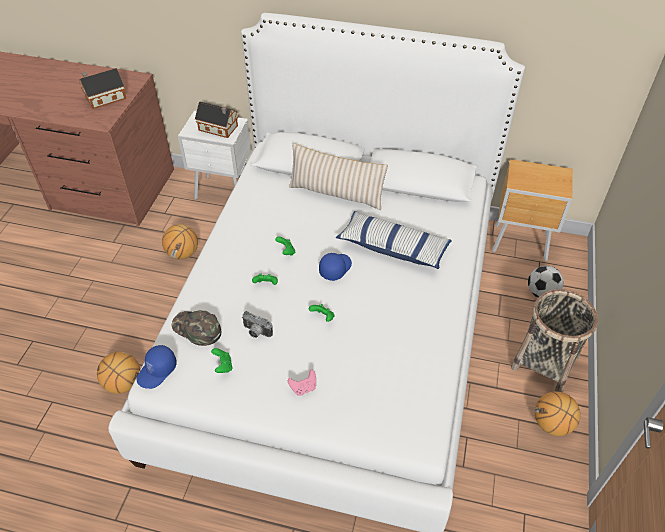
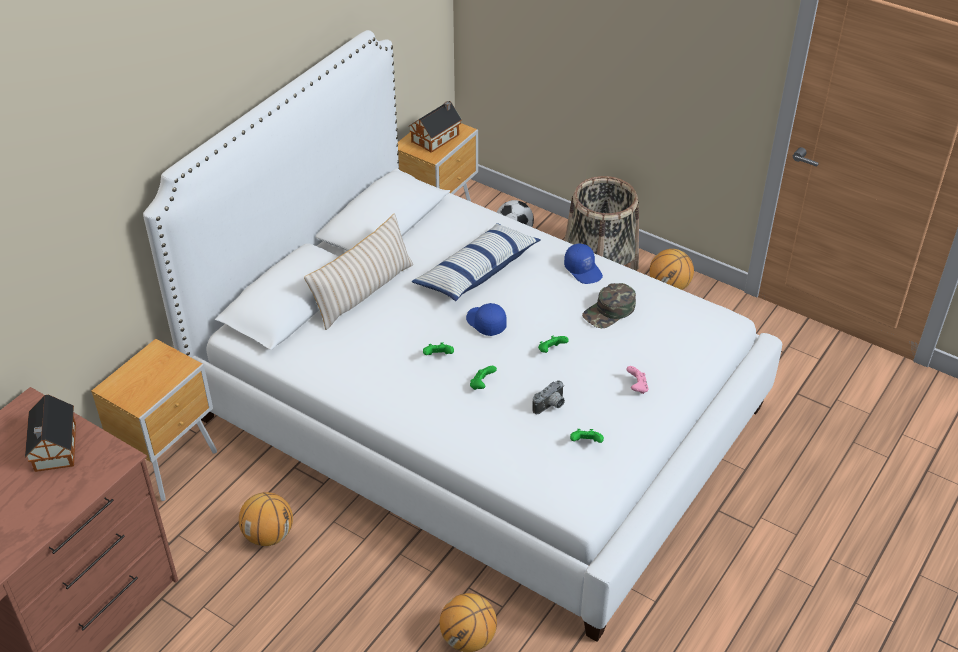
camera: 70 degrees left, 5 degrees down
blue cap [137,345,177,389] -> blue cap moved to [564,244,603,284]
green cap [171,310,221,346] -> green cap moved to [582,283,636,328]
white nightstand [178,111,252,200] -> brown nightstand [91,339,217,501]
toy house [195,102,239,138] -> toy house moved to [408,101,462,153]

